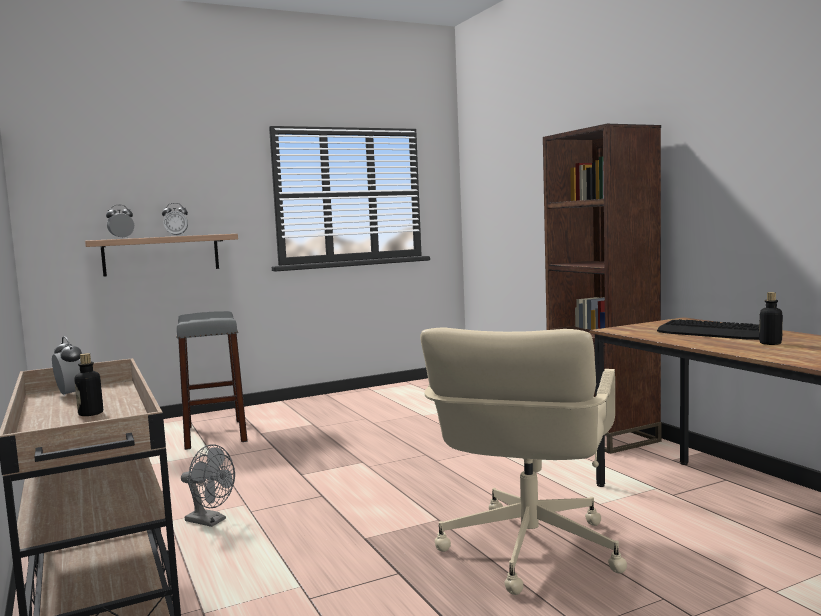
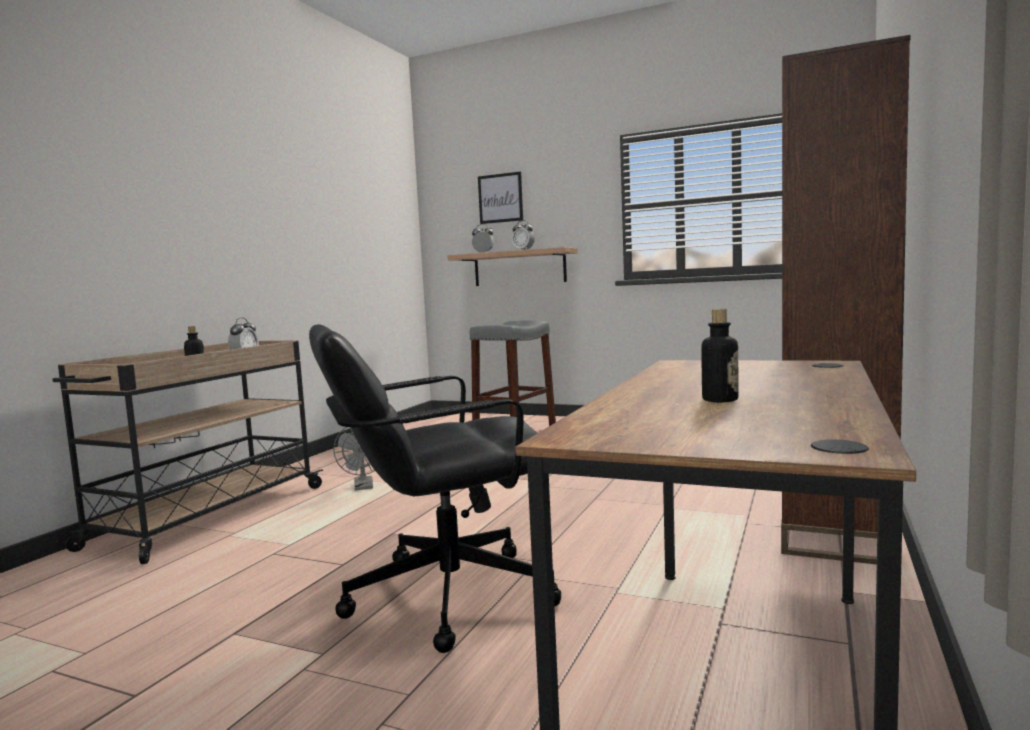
camera: 50 degrees right, 0 degrees up
beige office chair [420,328,627,595] -> black office chair [309,324,561,653]
keyboard [657,319,760,340] -> none
none -> picture [478,171,523,224]

